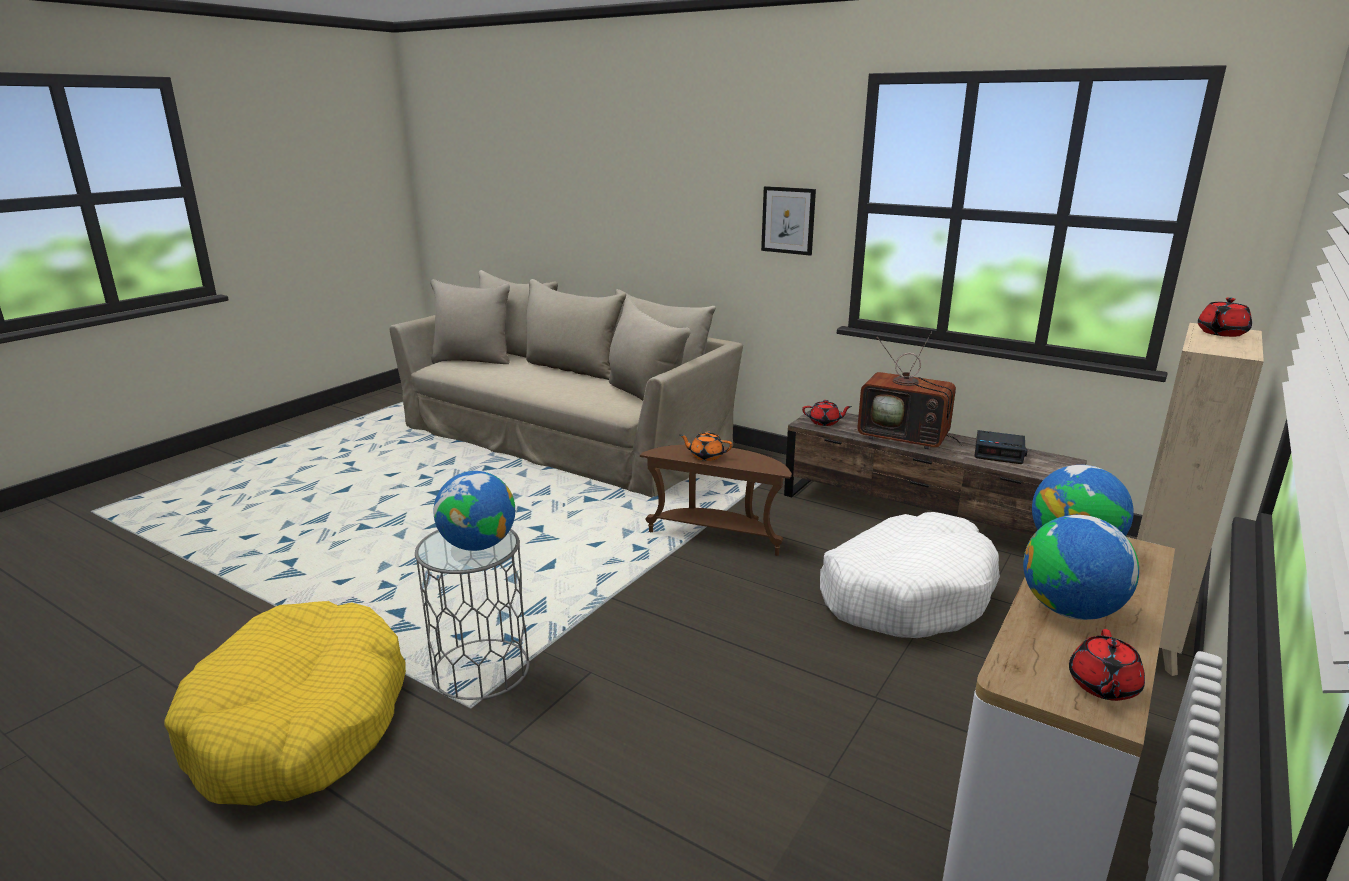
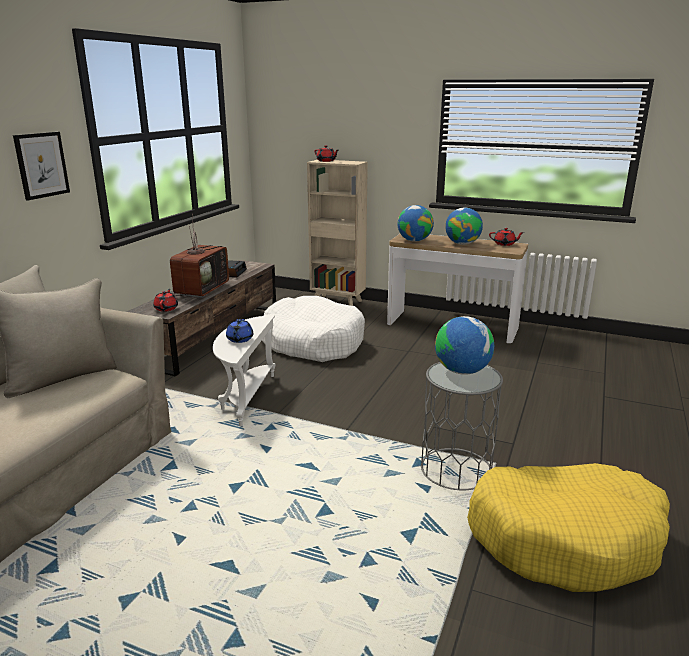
camera: 100 degrees left, 0 degrees up
brown side table [640,445,792,556] -> white side table [213,315,275,426]
orange teapot [680,431,732,461] -> blue teapot [226,319,253,343]

